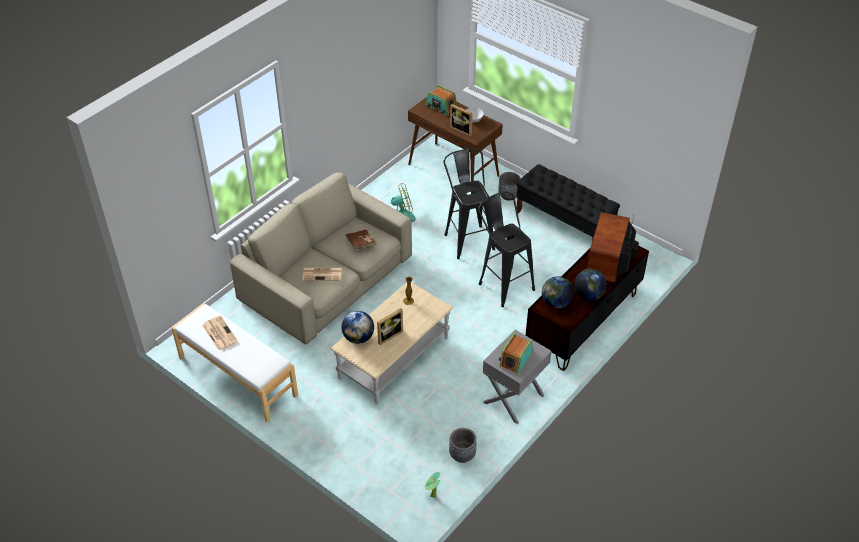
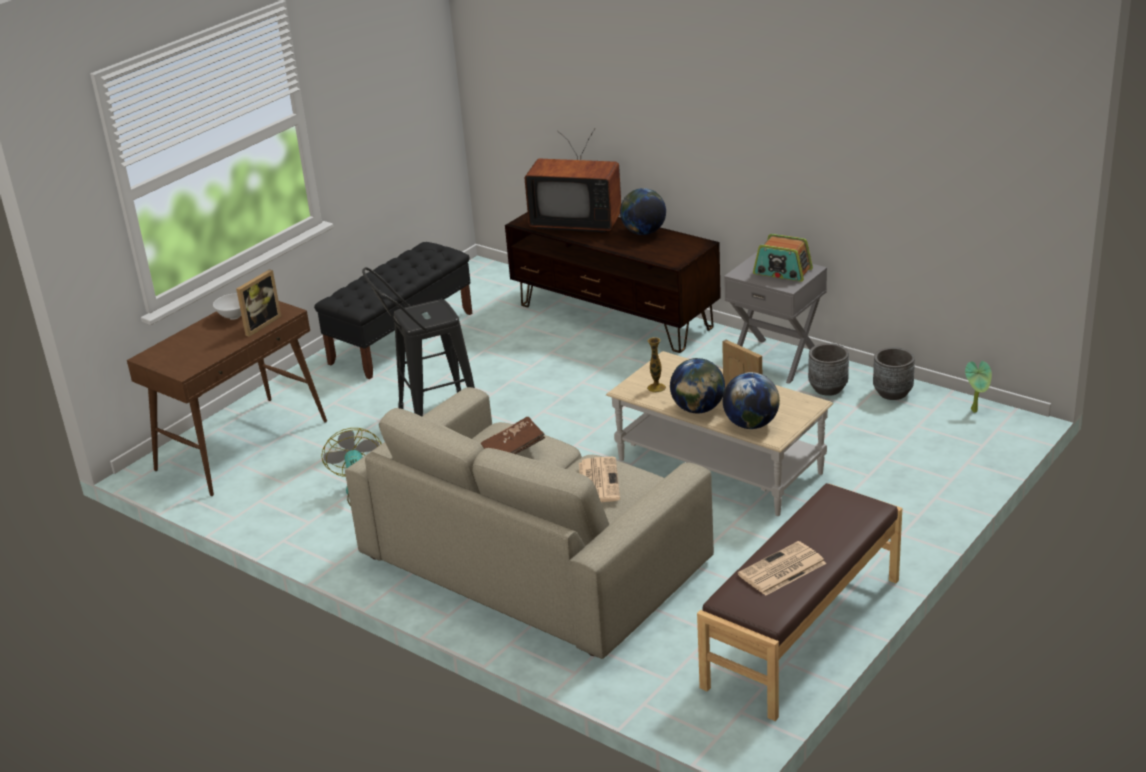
camera: 90 degrees left, 15 degrees down
white bench [172,303,298,422] -> brown bench [697,483,902,721]
radio [425,85,457,116] -> none
black stool [478,192,535,307] -> none
grey planter [498,172,521,201] -> grey planter moved to [808,343,849,396]
globe [542,276,574,308] -> globe moved to [670,358,725,413]

